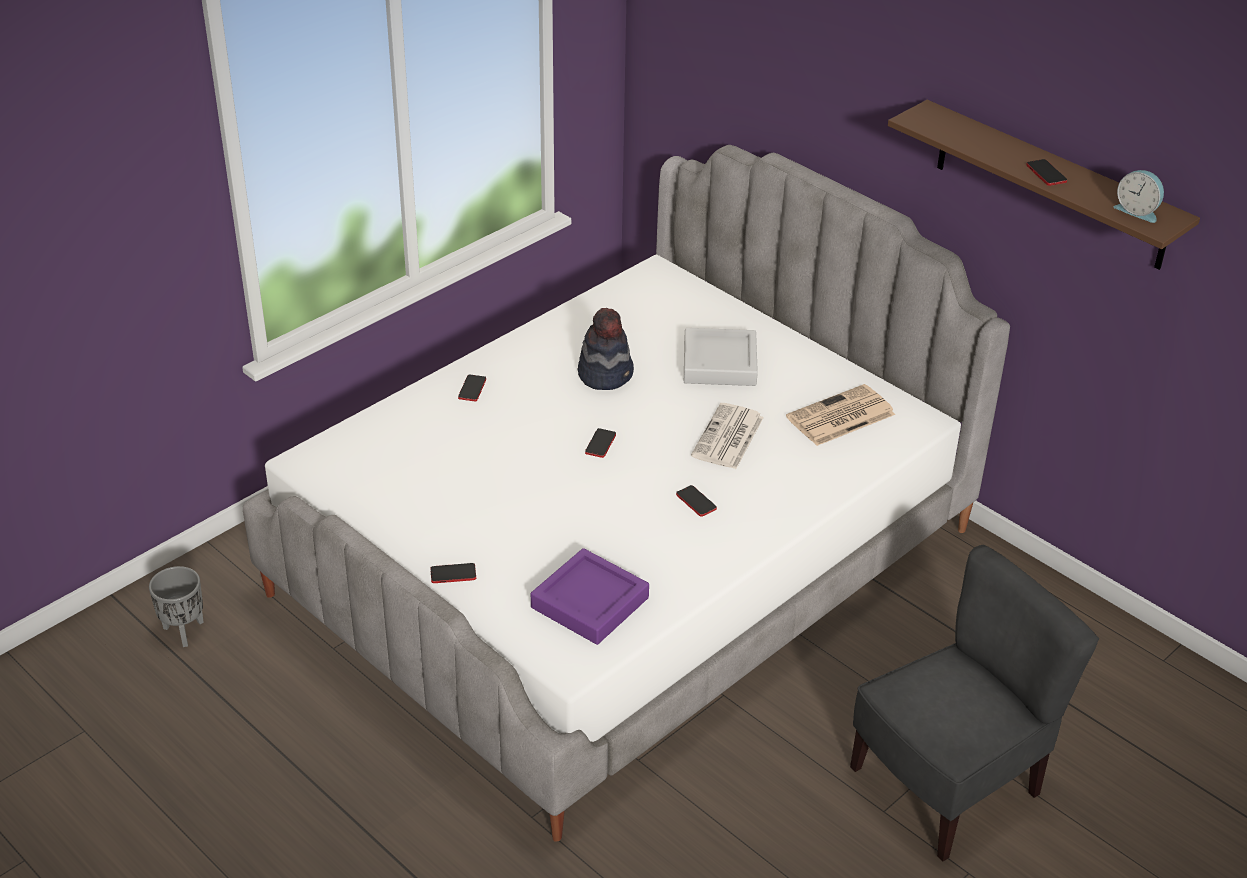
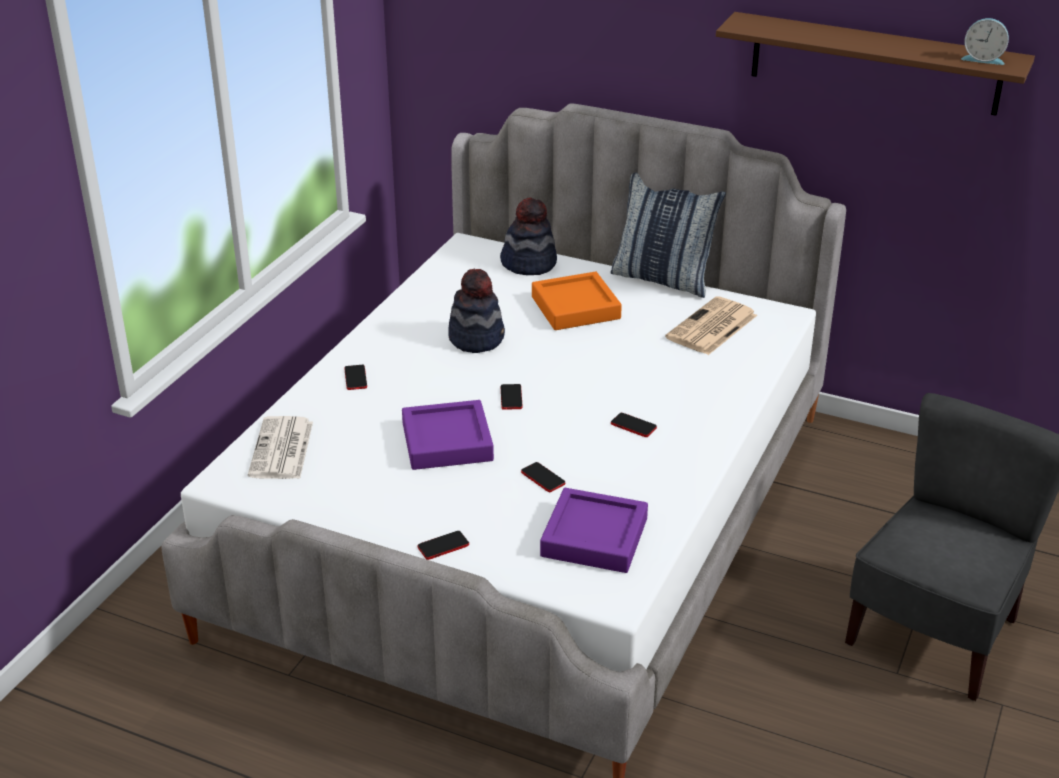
camera: 20 degrees left, 5 degrees down
grey planter [149,566,204,647] -> none
grey tray [684,328,758,386] -> orange tray [532,272,622,330]
newspaper [691,403,764,469] -> newspaper moved to [248,416,313,479]
phone [1026,159,1067,186] -> phone moved to [521,462,565,492]
none -> purple tray [402,400,494,470]
none -> hat [500,198,557,275]
none -> pillow [611,173,726,298]

